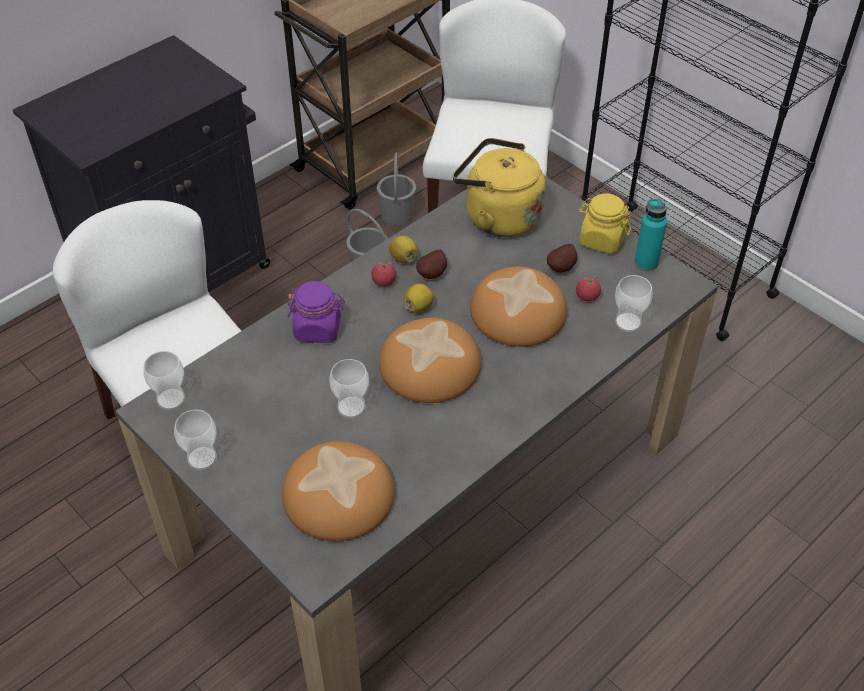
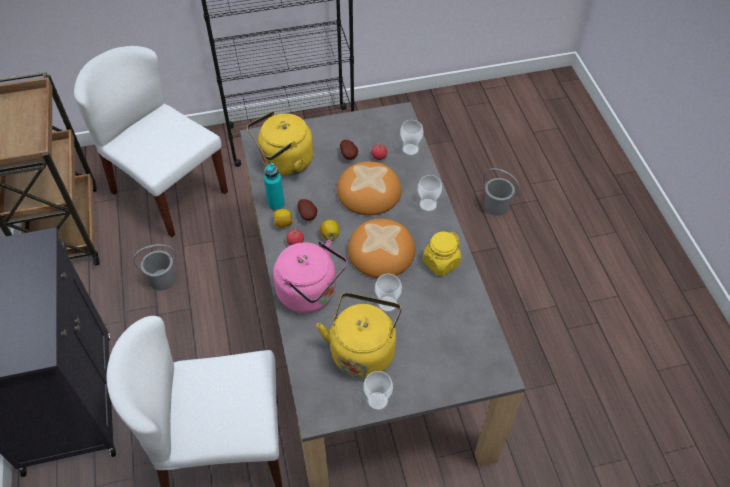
camera: 60 degrees left, 5 degrees up
cup [143,351,185,410] -> cup moved to [418,175,442,212]
bread [282,441,394,541] -> none
purple jar [288,281,345,343] -> pink kettle [273,240,347,313]
grey bucket [377,153,416,226] -> grey bucket moved to [483,168,520,216]
yellow jar [579,193,631,254] -> yellow jar moved to [423,231,461,276]
turquoise bottle [634,199,667,271] -> turquoise bottle moved to [264,163,285,211]
none -> yellow kettle [316,293,402,378]

